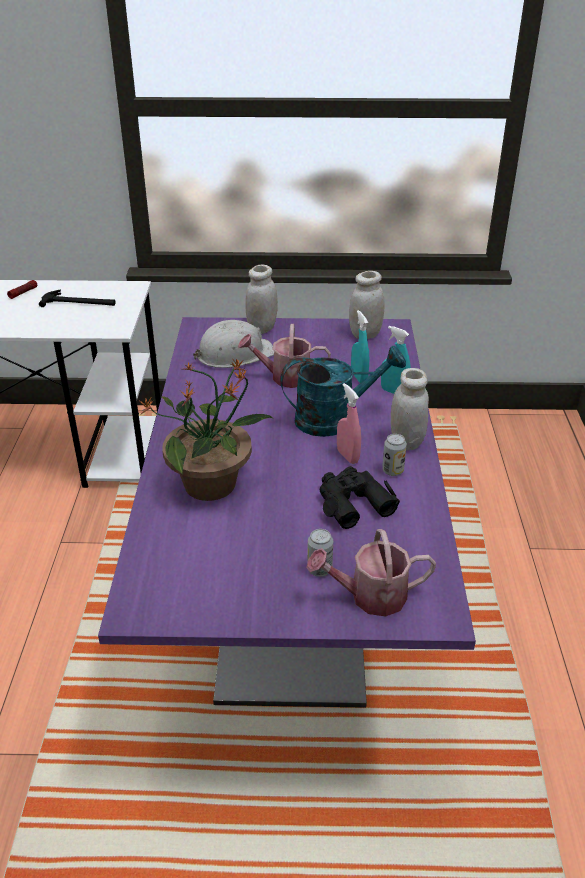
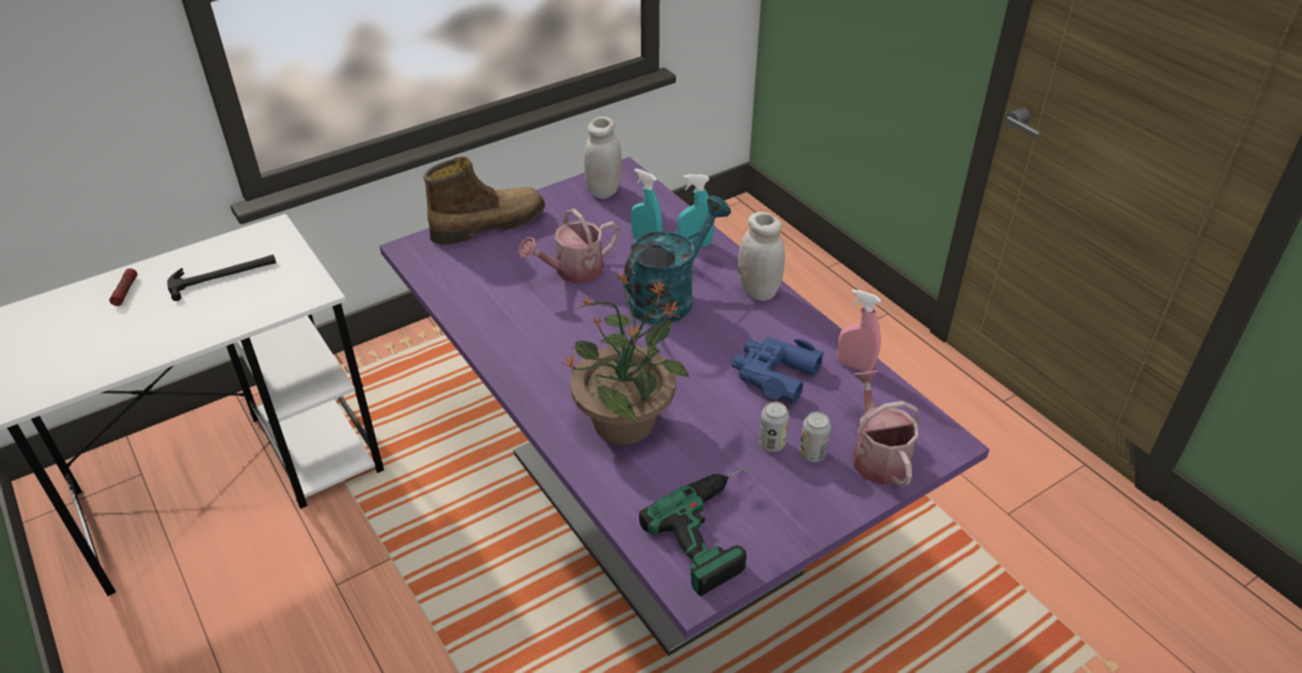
camera: 35 degrees left, 5 degrees up
white hard hat [193,320,274,368] -> none
white jar [246,265,278,334] -> boot [423,157,545,245]
watering can [307,529,436,617] -> watering can turned 120 degrees clockwise [853,370,921,487]
black binoculars [320,466,400,529] -> blue binoculars [732,337,824,404]
pink spray bottle [337,383,361,464] -> pink spray bottle moved to [837,289,881,372]
can [382,434,407,476] -> can moved to [759,402,789,452]
none -> power drill [639,468,747,596]

